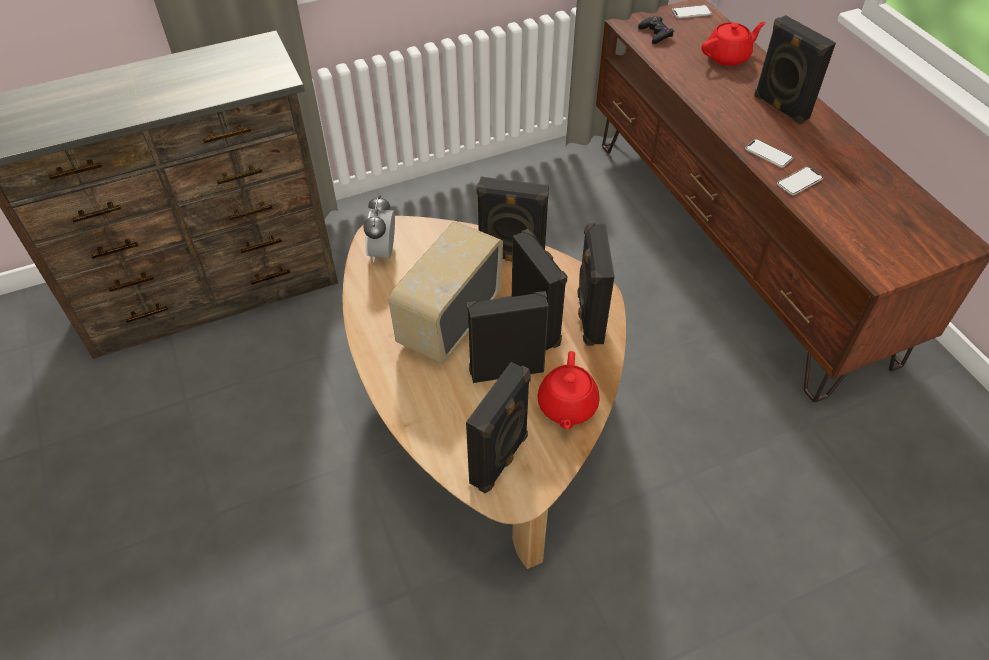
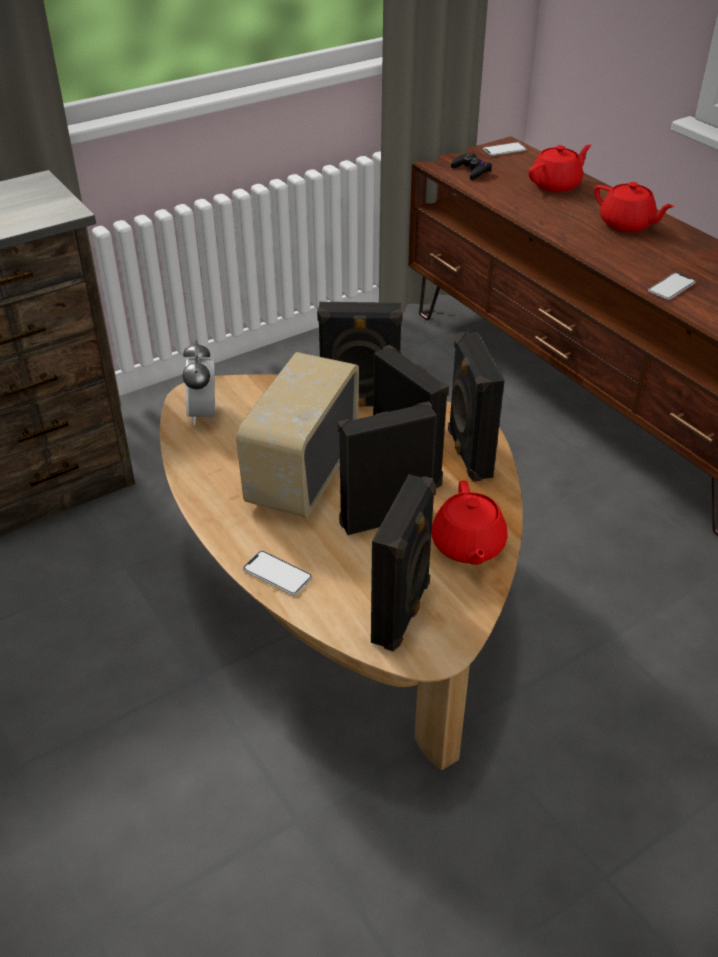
camera: 10 degrees left, 10 degrees down
phone [745,139,793,168] -> phone moved to [243,551,312,595]
black speaker [754,15,836,125] -> red teapot [594,182,675,232]

